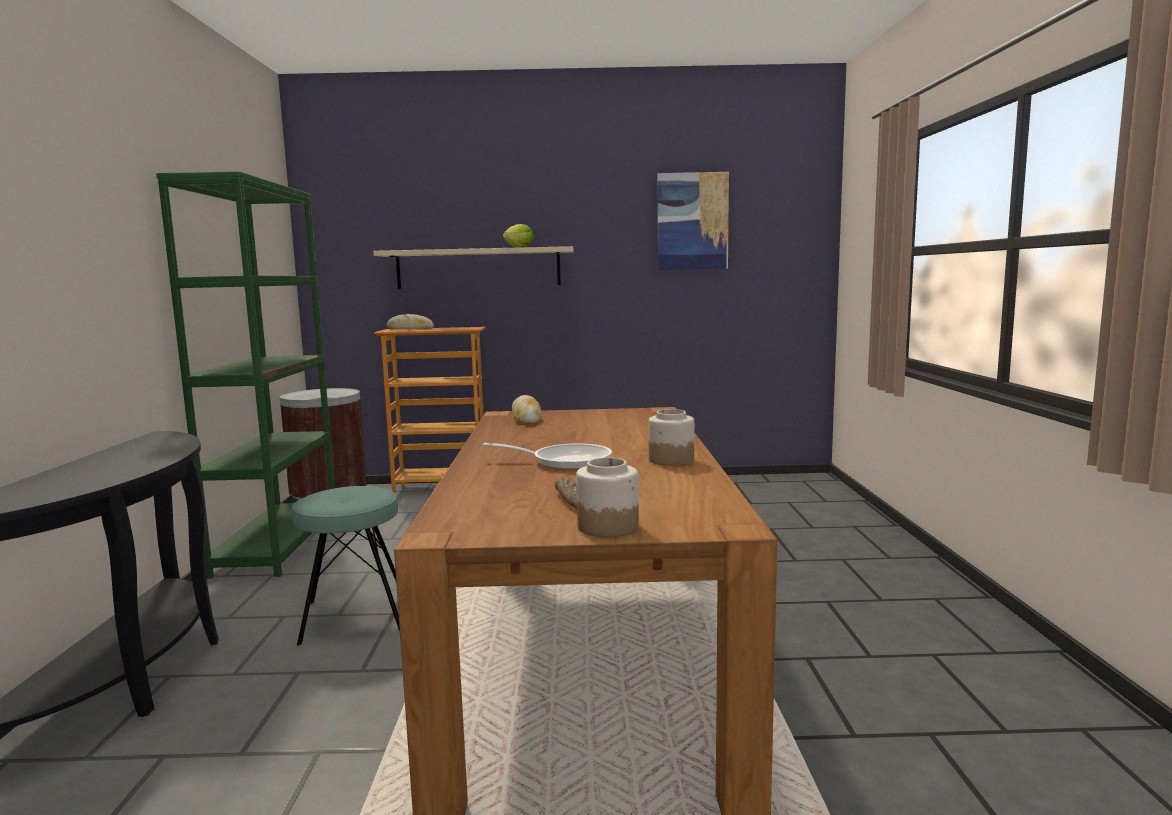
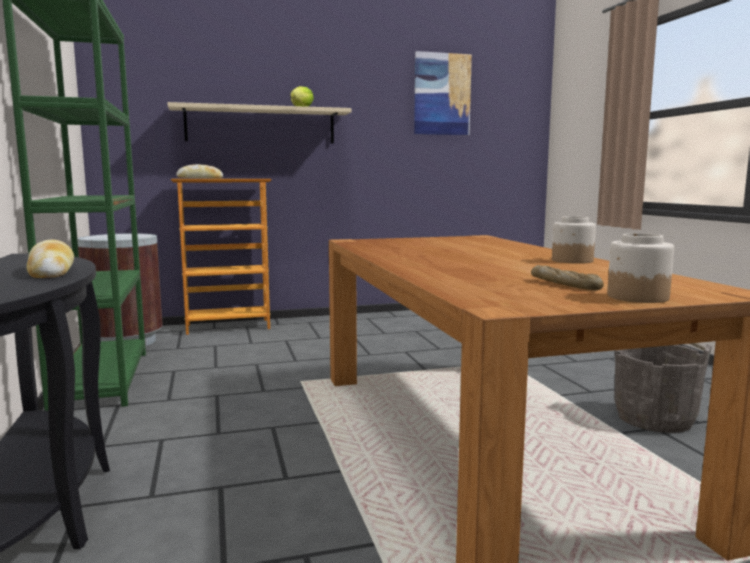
camera: 15 degrees left, 0 degrees up
turquoise stool [292,486,400,645] -> none
frying pan [483,443,612,470] -> none
bread [512,395,541,424] -> bread moved to [27,240,74,278]
none -> grey bucket [614,343,712,433]

